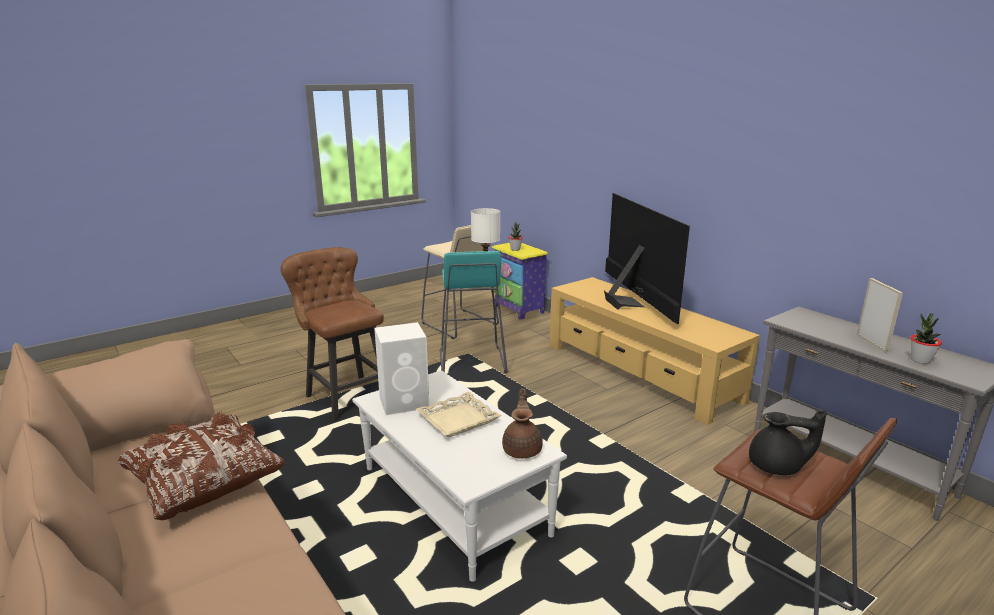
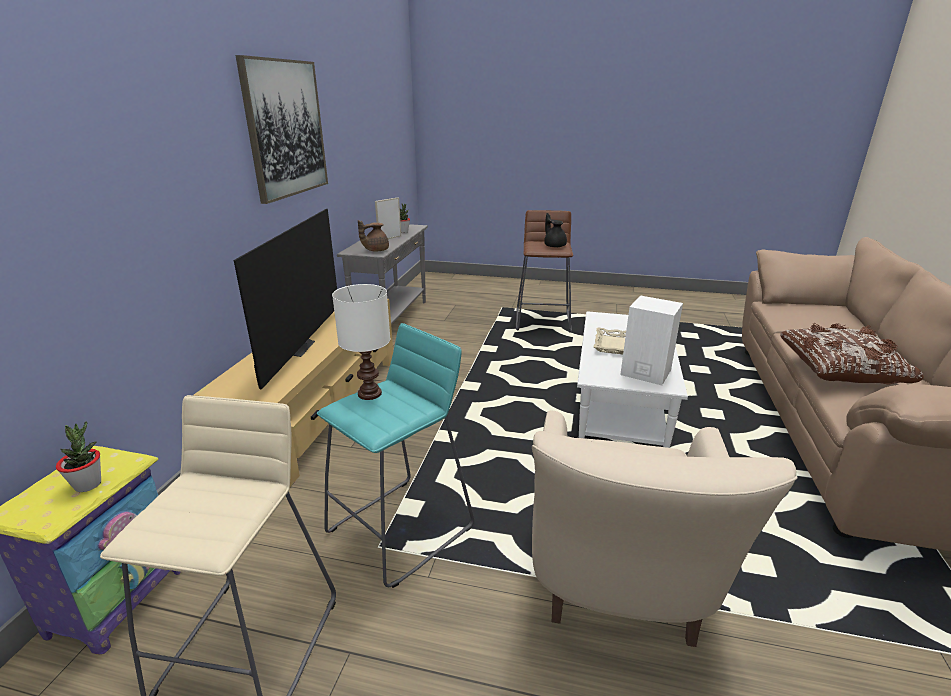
camera: 130 degrees left, 5 degrees up
brown stool [280,247,384,422] -> beige armchair [532,411,798,647]
brown teapot [502,388,543,459] -> brown teapot moved to [358,220,389,252]
television [604,193,690,324] -> television turned 150 degrees clockwise [234,209,337,389]
none -> picture [235,55,328,204]

